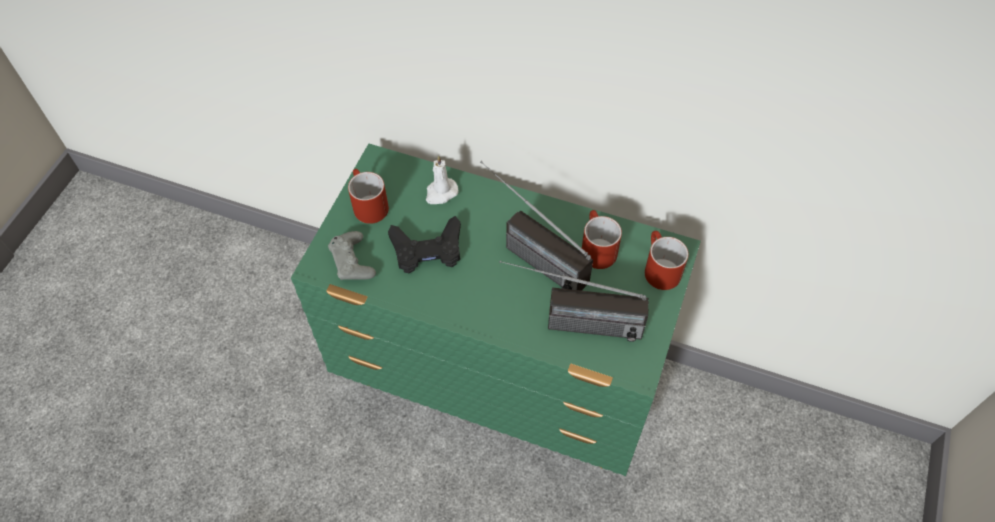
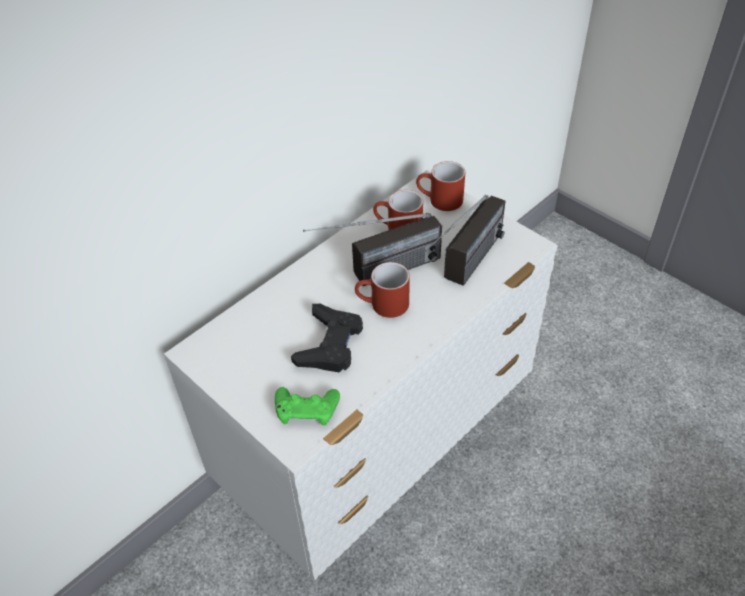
camera: 65 degrees left, 10 degrees down
green dresser [291,144,701,476] -> white dresser [164,170,558,580]
grey game controller [328,231,376,280] -> green game controller [275,387,340,426]
red mug [348,169,389,224] -> red mug moved to [355,262,410,318]
white candle [426,155,458,204] -> none

